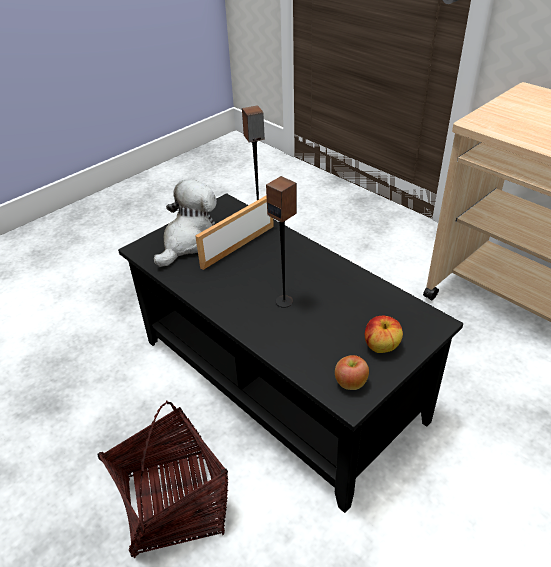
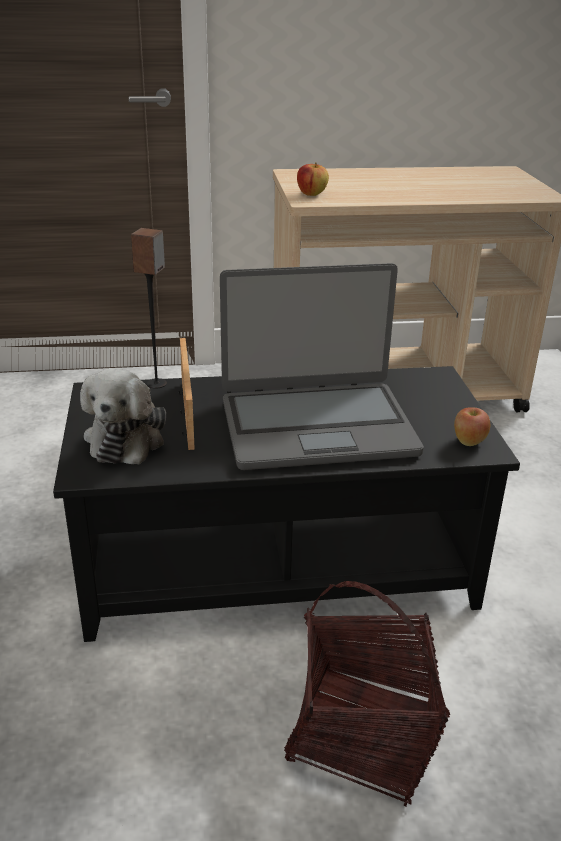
camera: 55 degrees left, 10 degrees down
plush toy [154,180,217,267] -> plush toy turned 150 degrees counterclockwise [80,368,166,464]
speaker [266,176,297,308] -> laptop [220,263,424,470]
apple [365,316,403,353] -> apple moved to [297,162,329,196]

